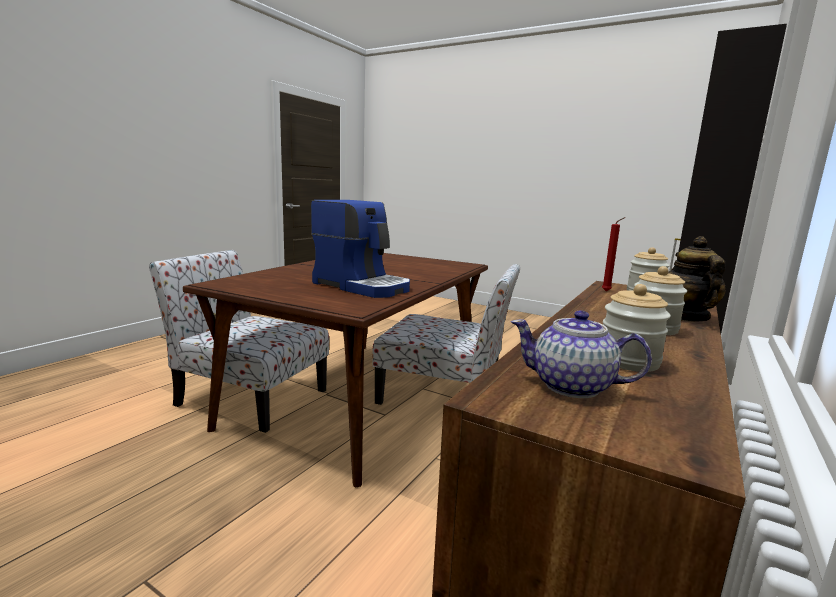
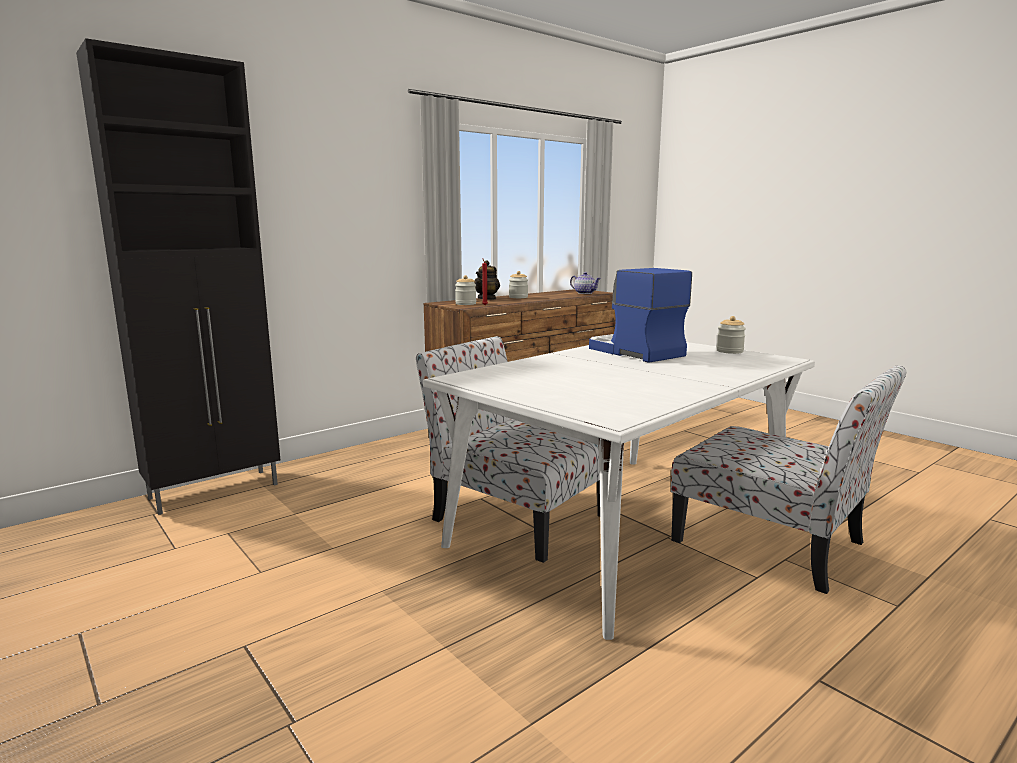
camera: 160 degrees left, 0 degrees up
brown dining table [183,253,488,487] -> white dining table [423,342,815,640]
jar [603,284,671,372] -> jar moved to [716,316,746,354]

